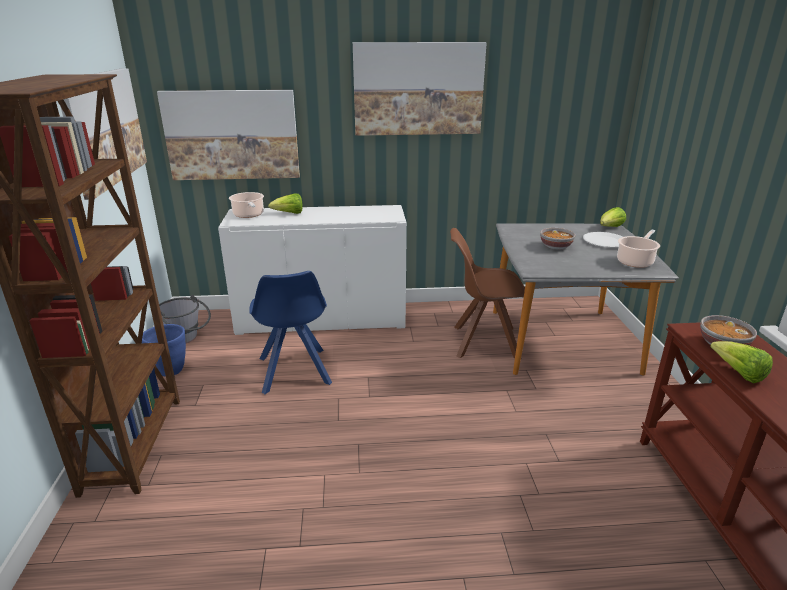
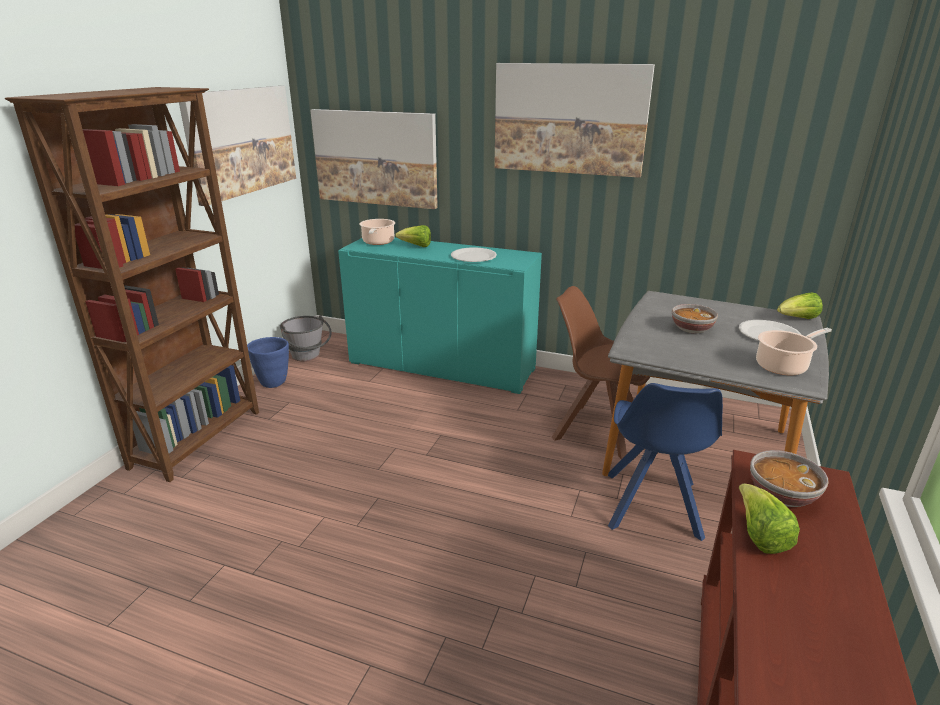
camera: 25 degrees right, 0 degrees up
white cabinet [218,205,407,335] -> turquoise cabinet [338,237,542,394]
blue chair [249,271,332,394] -> blue chair moved to [608,383,723,541]
none -> white plate [451,247,497,262]

